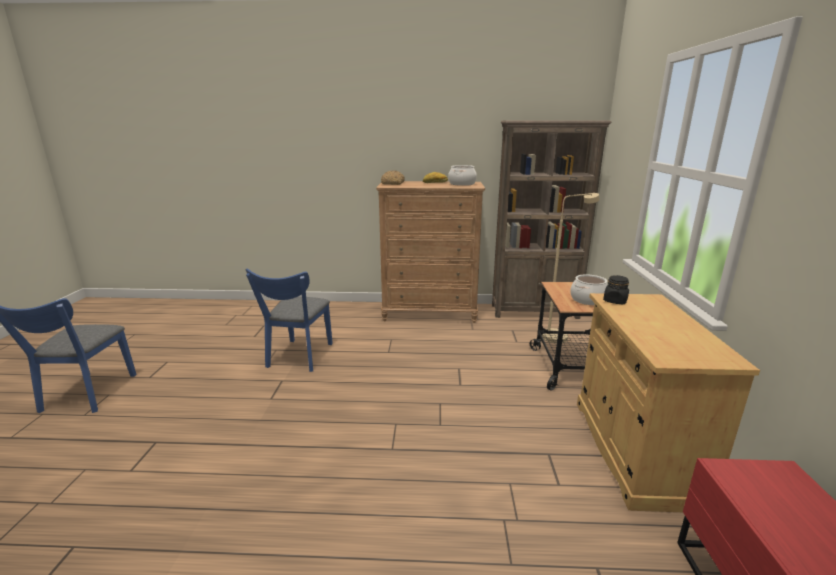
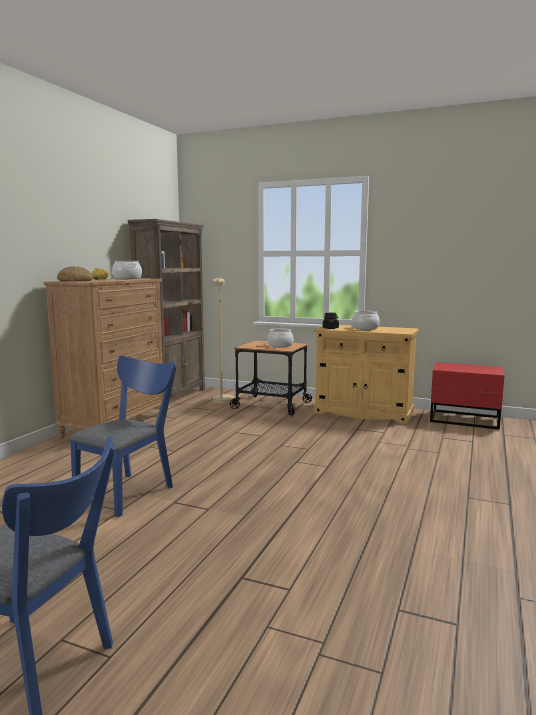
camera: 70 degrees left, 10 degrees down
blue chair [245,268,333,372] -> blue chair turned 90 degrees counterclockwise [69,356,176,517]
none -> cooking pot [352,311,380,330]

